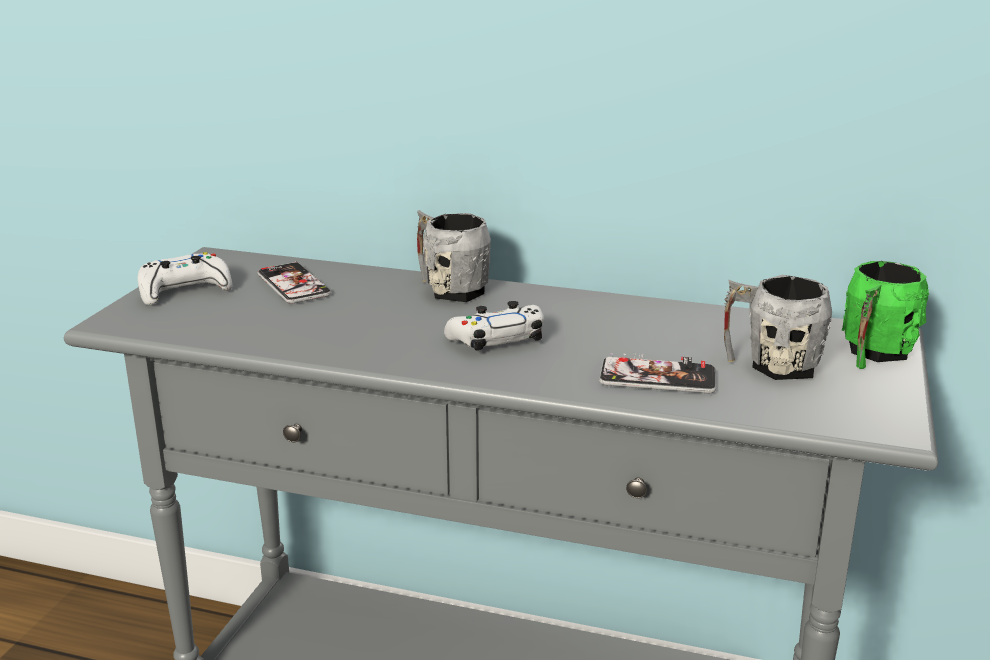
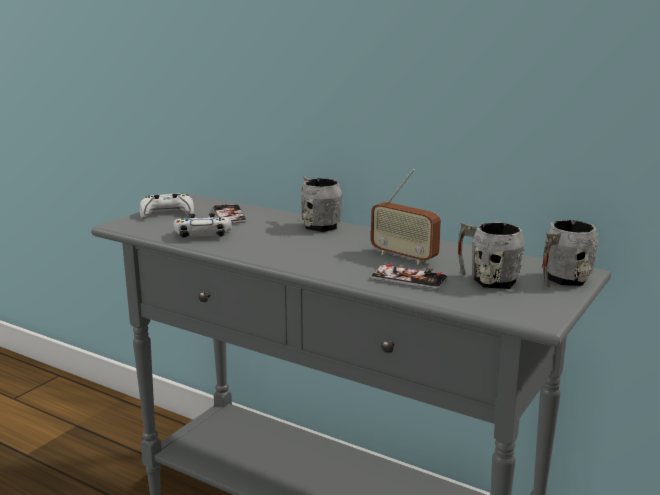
camera: 15 degrees right, 5 degrees down
white game controller [444,301,544,351] -> white game controller moved to [174,213,232,238]
green mug [841,261,929,369] -> grey mug [543,220,599,288]
none -> radio [371,169,441,265]

